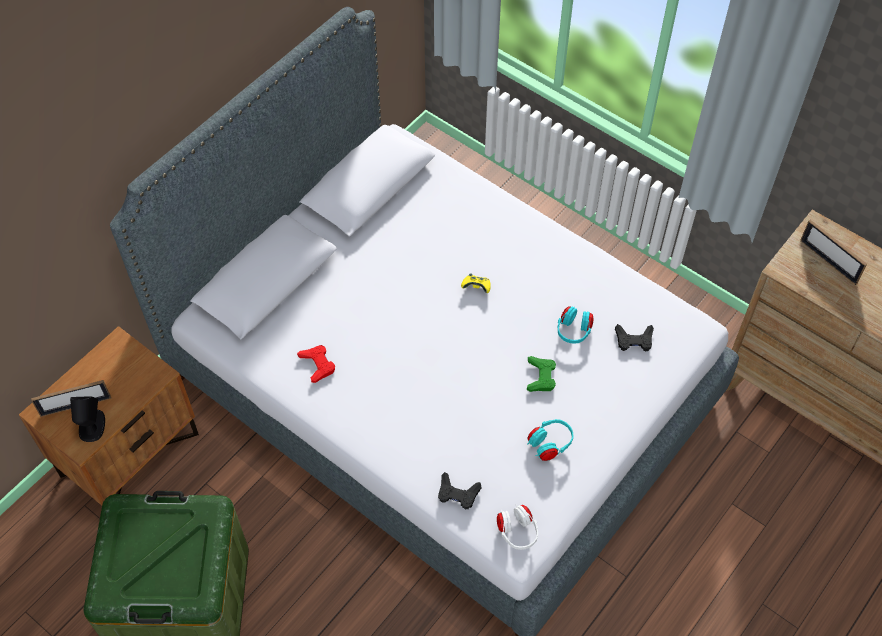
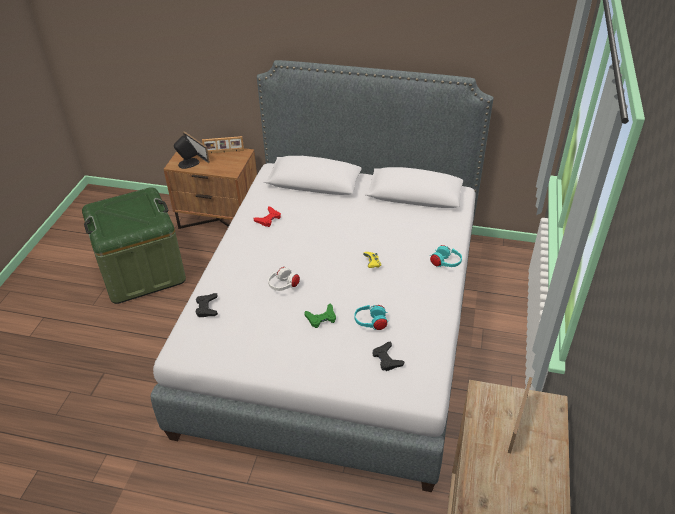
camera: 65 degrees right, 15 degrees down
white headphones [497,505,538,550] -> white headphones moved to [268,267,300,291]
turquoise headphones [527,419,573,461] -> turquoise headphones moved to [430,245,462,267]
none -> picture frame [202,136,244,154]

